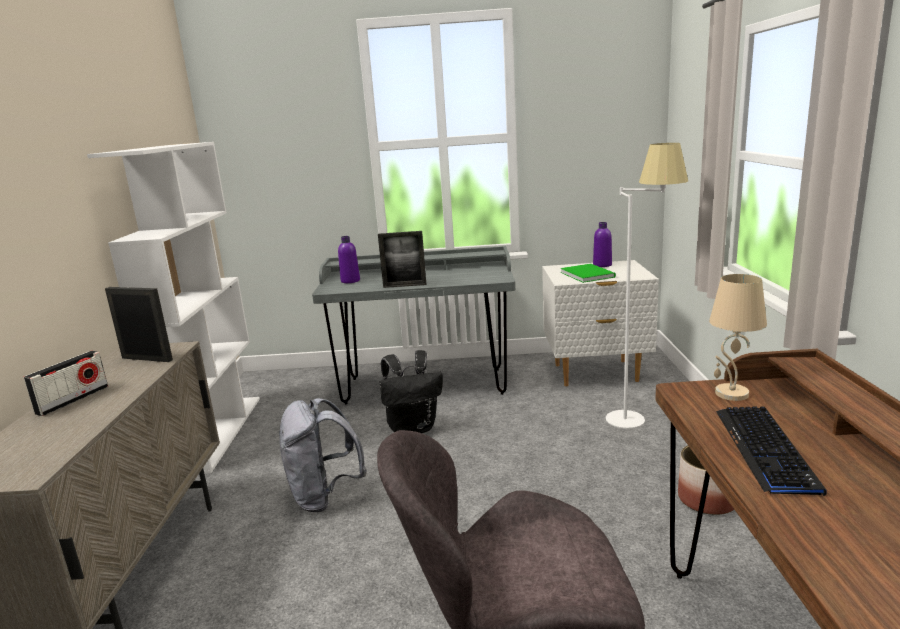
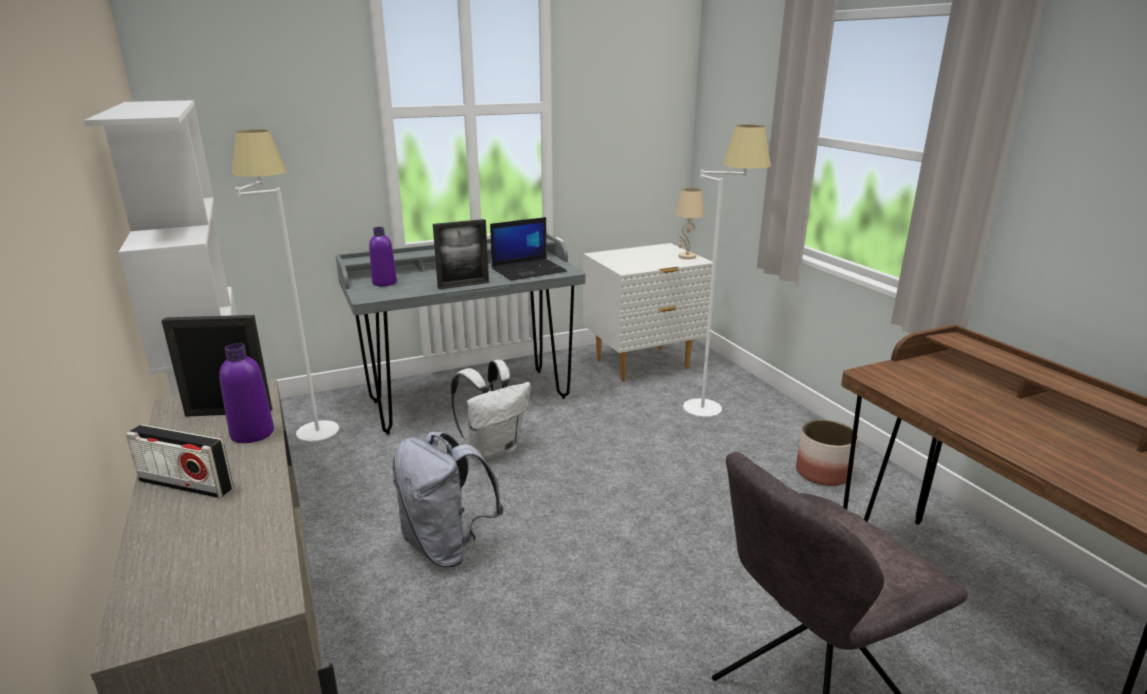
camera: 25 degrees left, 5 degrees up
radio [23,351,108,416] -> radio turned 105 degrees clockwise [126,424,233,498]
black backpack [380,350,443,433] -> white backpack [451,360,531,461]
green book [560,264,616,283] -> none
purple bottle [593,222,612,267] -> purple bottle moved to [219,343,274,443]
beige table lamp [709,274,767,401] -> beige table lamp moved to [675,188,705,259]
keyboard [716,407,826,496] -> none
none -> white floor lamp [232,130,339,442]
none -> laptop [490,217,567,281]

